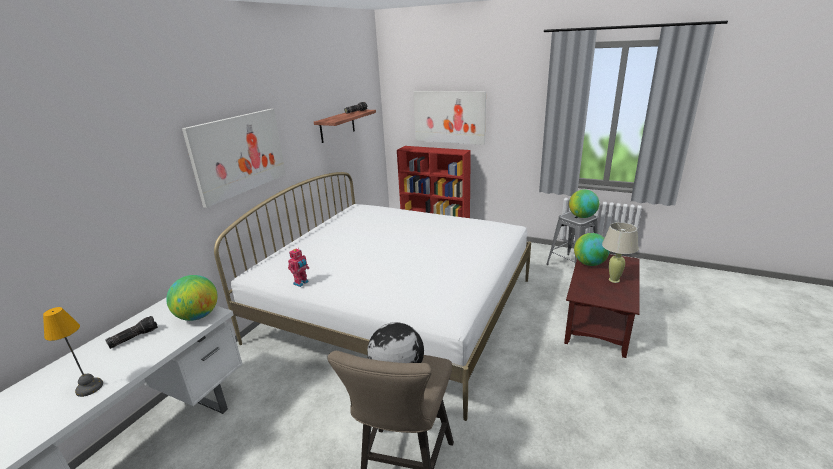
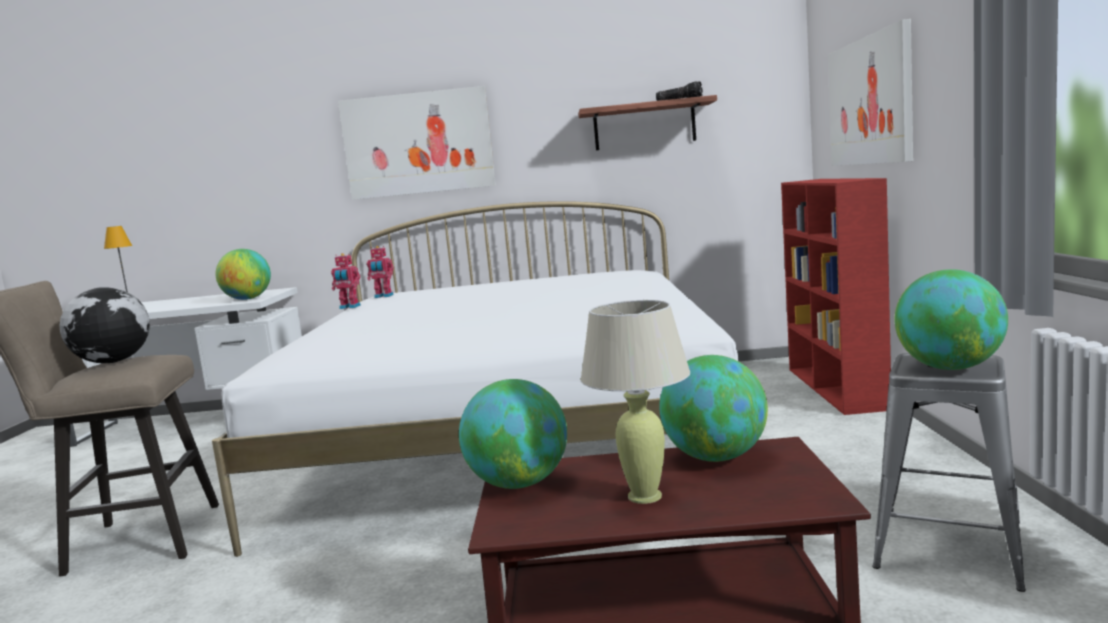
camera: 65 degrees right, 15 degrees down
flashlight [105,316,158,349] -> none
none -> toy robot [367,246,394,298]
none -> globe [459,379,567,489]

